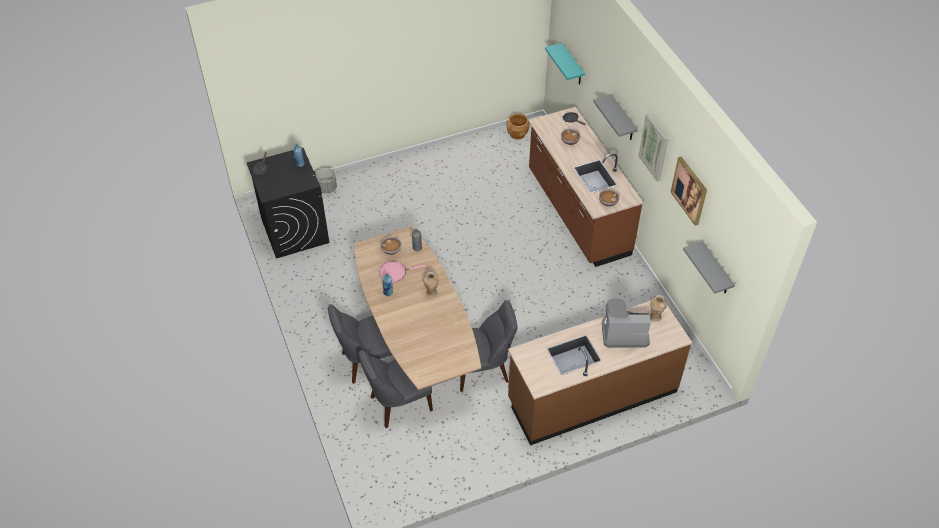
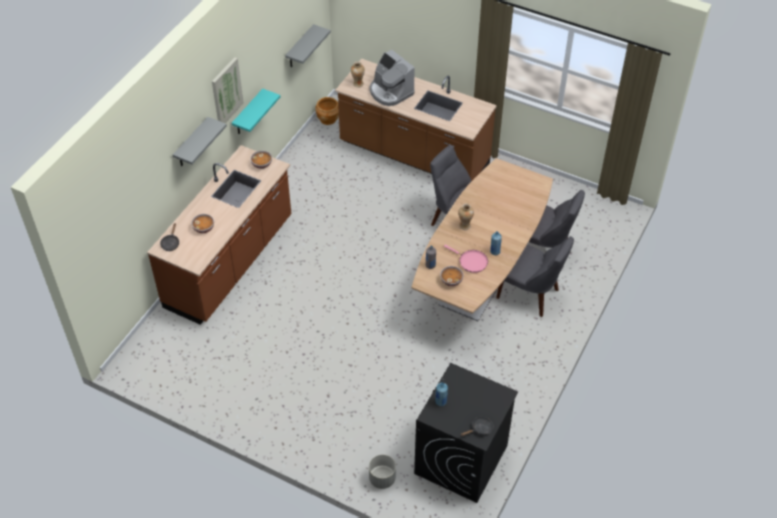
camera: 130 degrees left, 0 degrees up
brown planter [507,113,530,140] -> brown planter moved to [315,97,339,125]
turquoise shelf [545,43,585,85] -> turquoise shelf moved to [232,89,280,134]
picture [670,157,707,226] -> none

